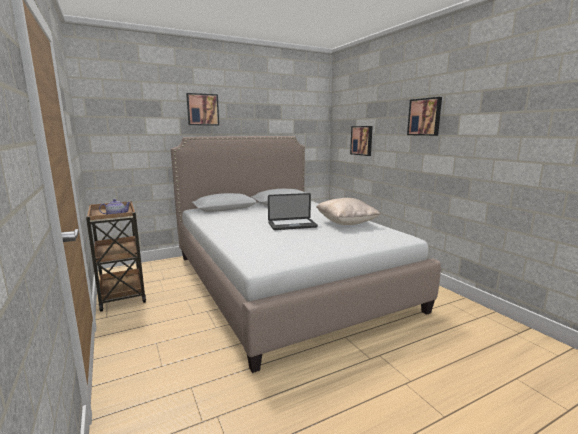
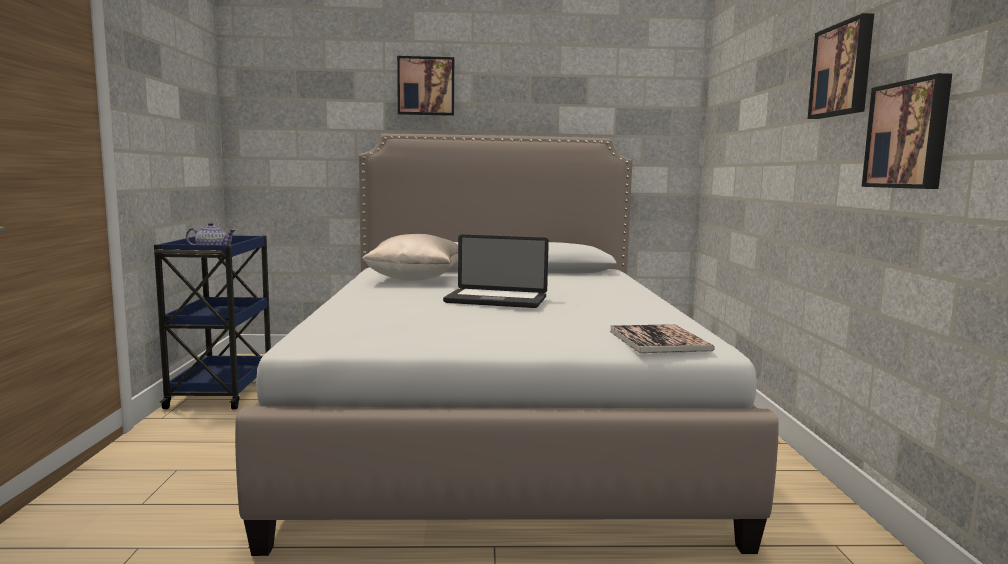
camera: 25 degrees right, 5 degrees down
brown cart [86,201,146,312] -> blue cart [154,235,271,410]
beige pillow [316,198,380,225] -> beige pillow moved to [362,234,458,281]
picture [350,126,373,156] -> picture moved to [862,73,952,189]
none -> book [610,324,715,353]

